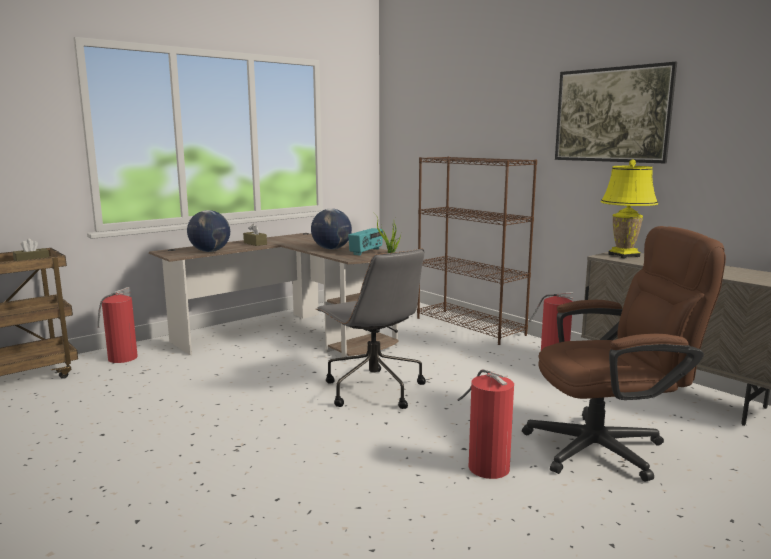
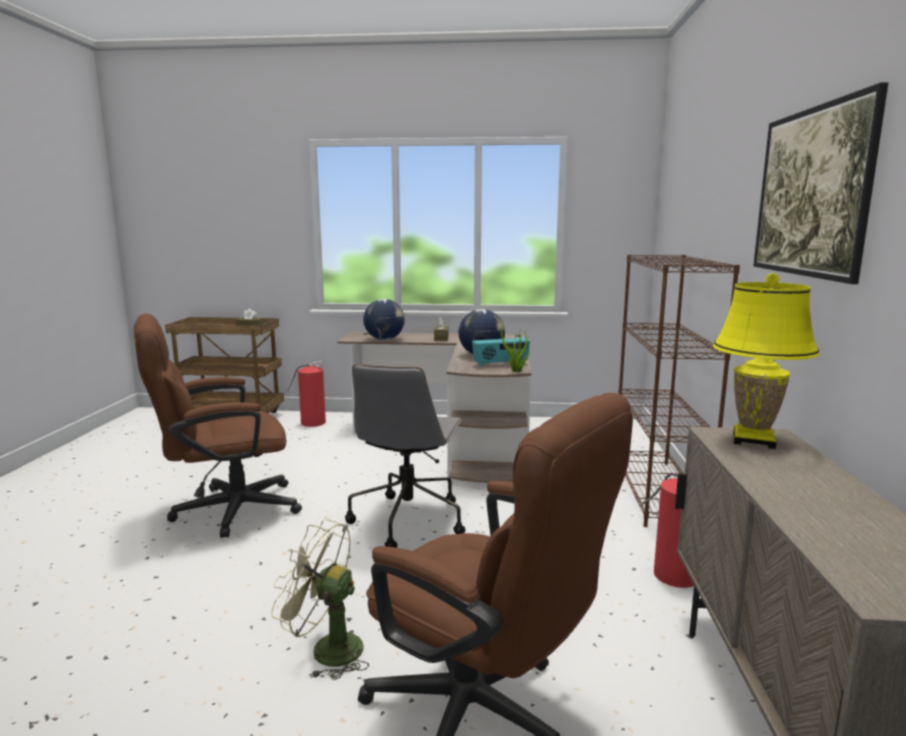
camera: 45 degrees right, 0 degrees up
fire extinguisher [457,369,514,479] -> green fan [271,519,369,680]
none -> brown office chair [134,314,302,538]

